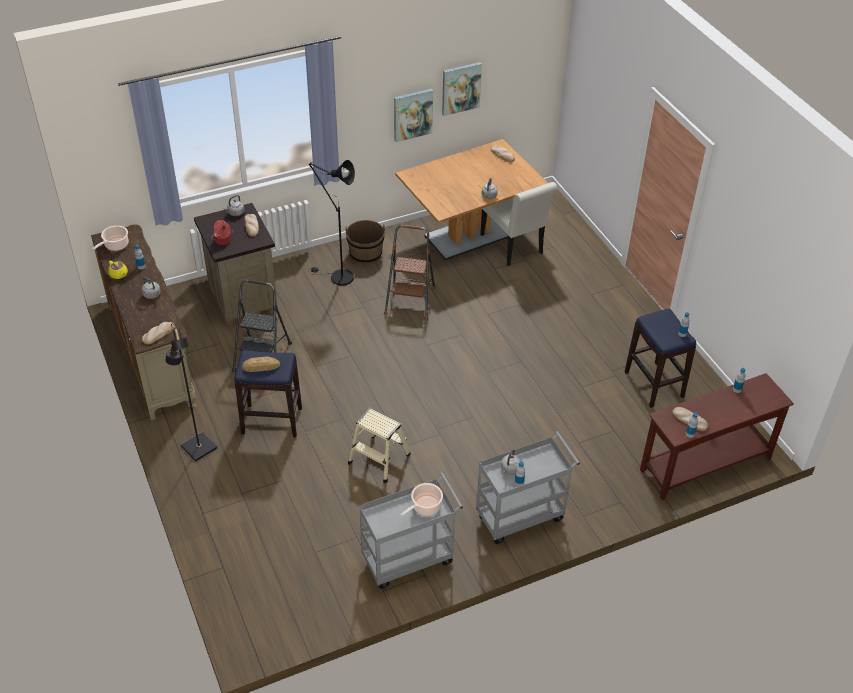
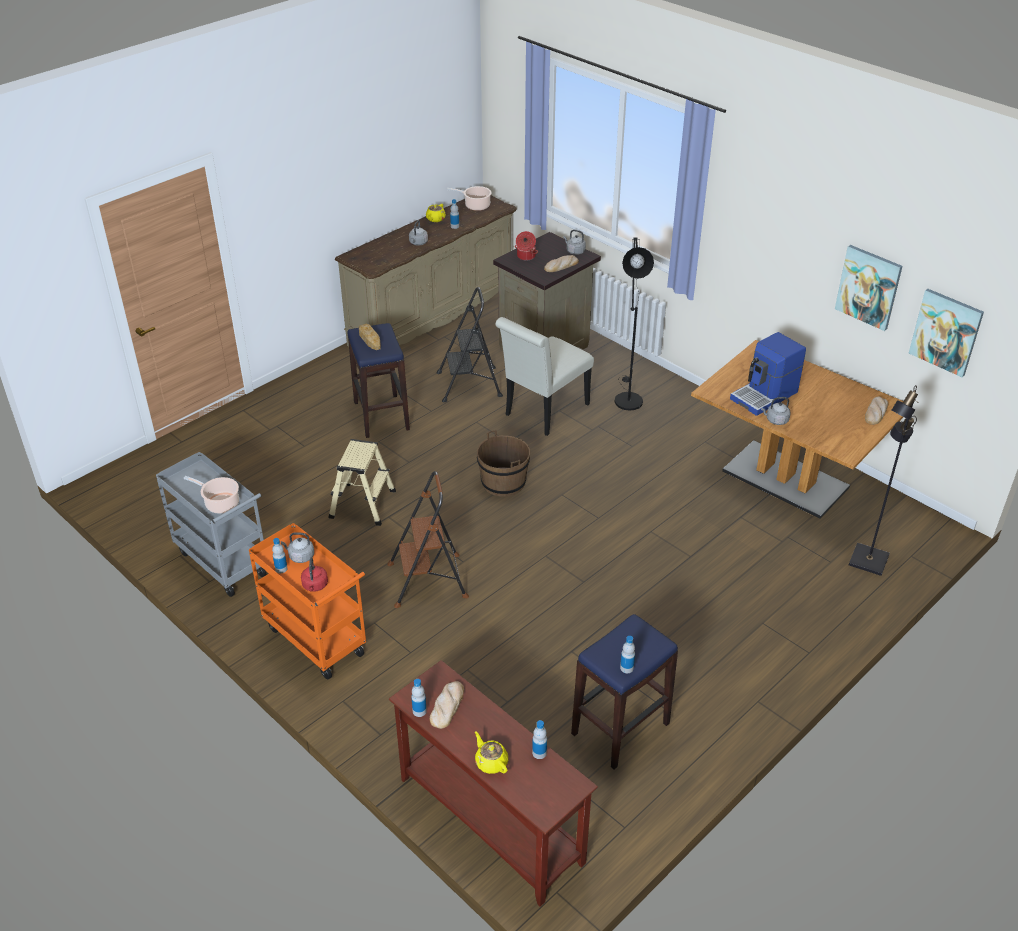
camera: 70 degrees right, 5 degrees down
bread [142,322,175,344] -> none
black floor lamp [166,323,217,461] -> black floor lamp moved to [849,385,919,576]
brown bucket [345,220,385,265] -> brown bucket moved to [477,430,530,497]
brown step ladder [384,225,436,320] -> brown step ladder moved to [387,471,469,608]
picture [394,89,433,142] -> picture moved to [909,289,984,377]
grey cart [476,431,580,544] -> orange cart [249,523,366,679]
white chair [480,182,558,266] -> white chair moved to [495,317,594,436]
none -> red kettle [301,558,328,592]
none -> yellow teapot [475,731,508,774]
none -> coffee machine [730,332,806,416]

